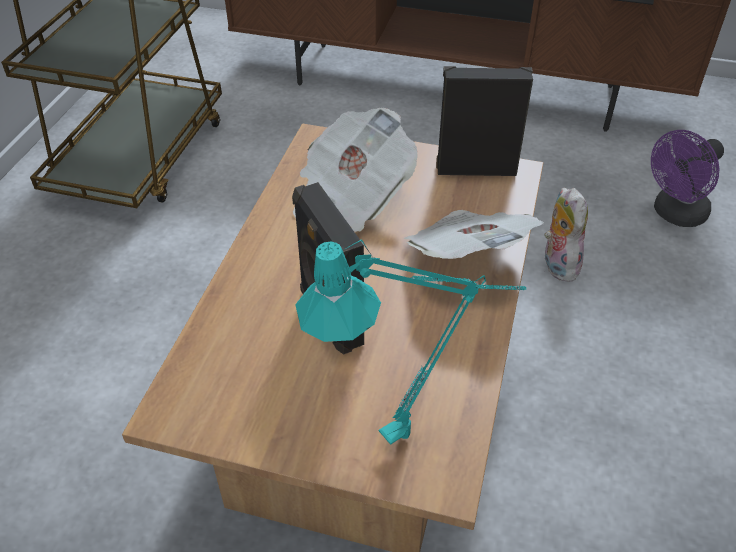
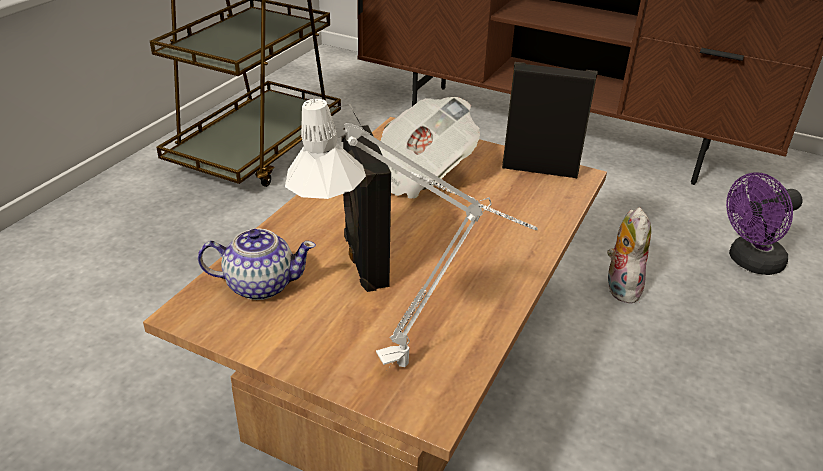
camera: 10 degrees right, 10 degrees down
turquoise table lamp [295,239,526,445] -> white table lamp [285,97,537,369]
newspaper [404,210,544,259] -> none
none -> teapot [198,229,316,300]

